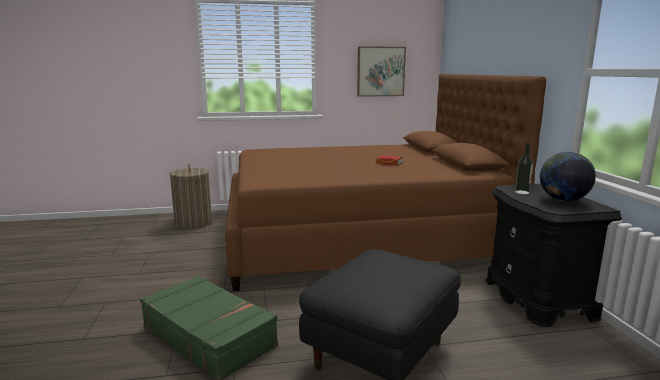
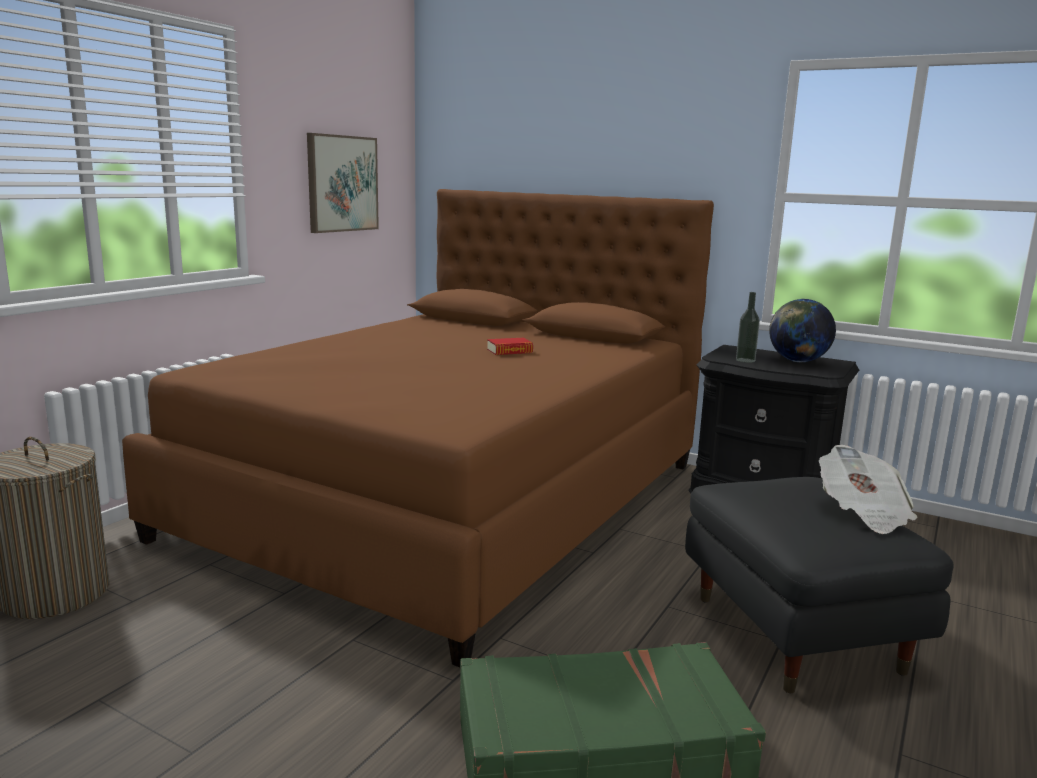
camera: 50 degrees left, 0 degrees up
none -> newspaper [819,445,918,534]

